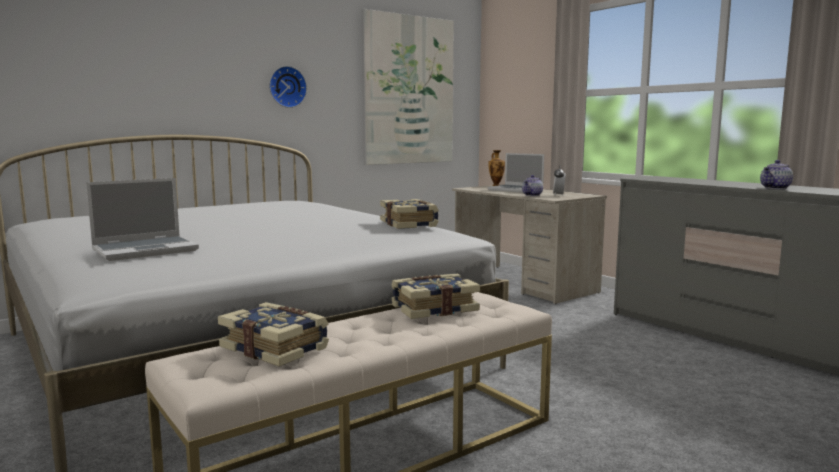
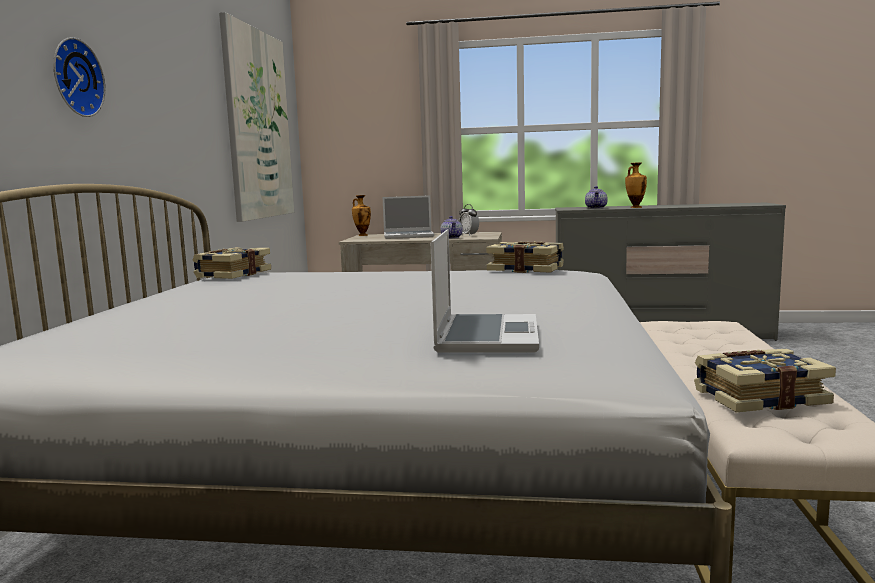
camera: 45 degrees left, 0 degrees up
wall clock [269,66,307,108] -> wall clock moved to [53,37,106,117]
book [391,274,480,319] -> book moved to [192,247,271,279]
teapot [760,160,793,189] -> teapot moved to [585,186,608,209]
none -> vase [625,162,647,208]

